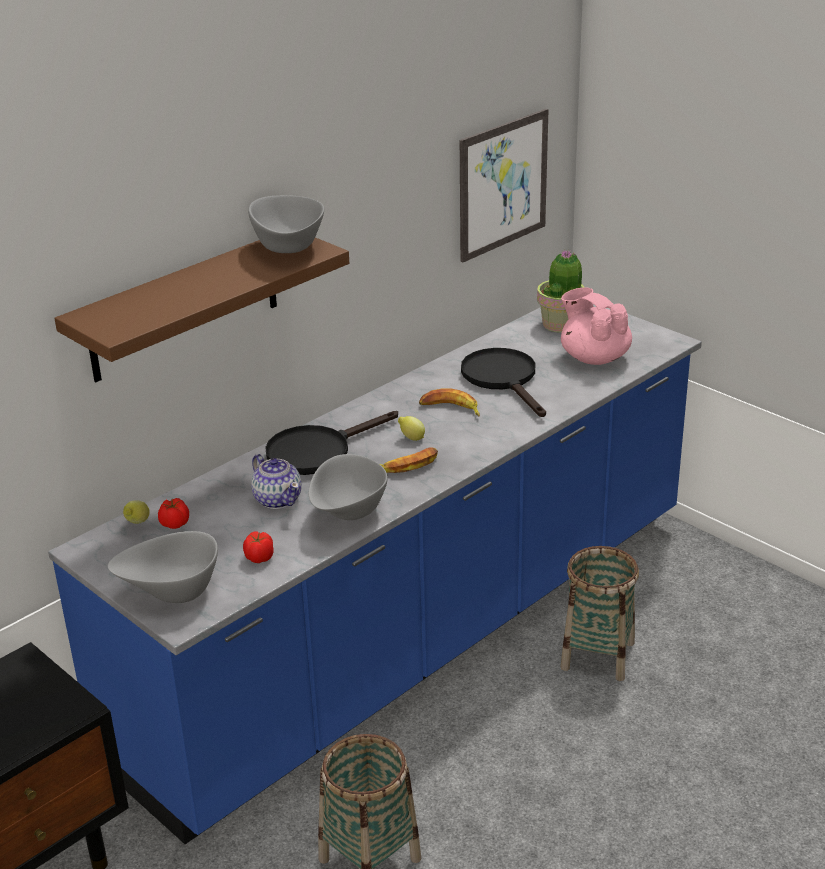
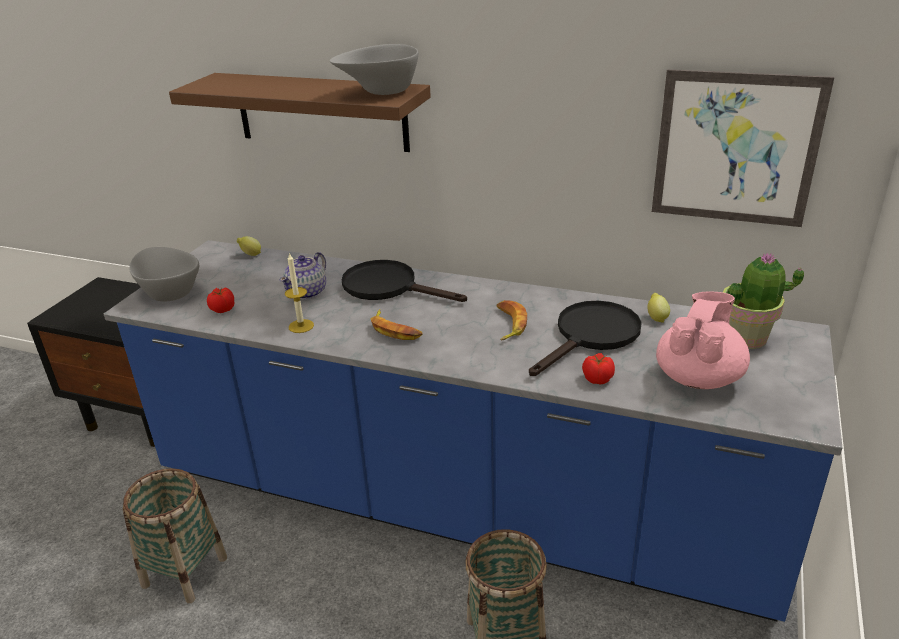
camera: 65 degrees right, 0 degrees up
tomato [158,498,189,529] -> tomato moved to [582,353,615,385]
grey bowl [309,454,388,520] -> candle [285,252,314,333]
lemon [398,416,425,441] -> lemon moved to [647,293,670,323]

